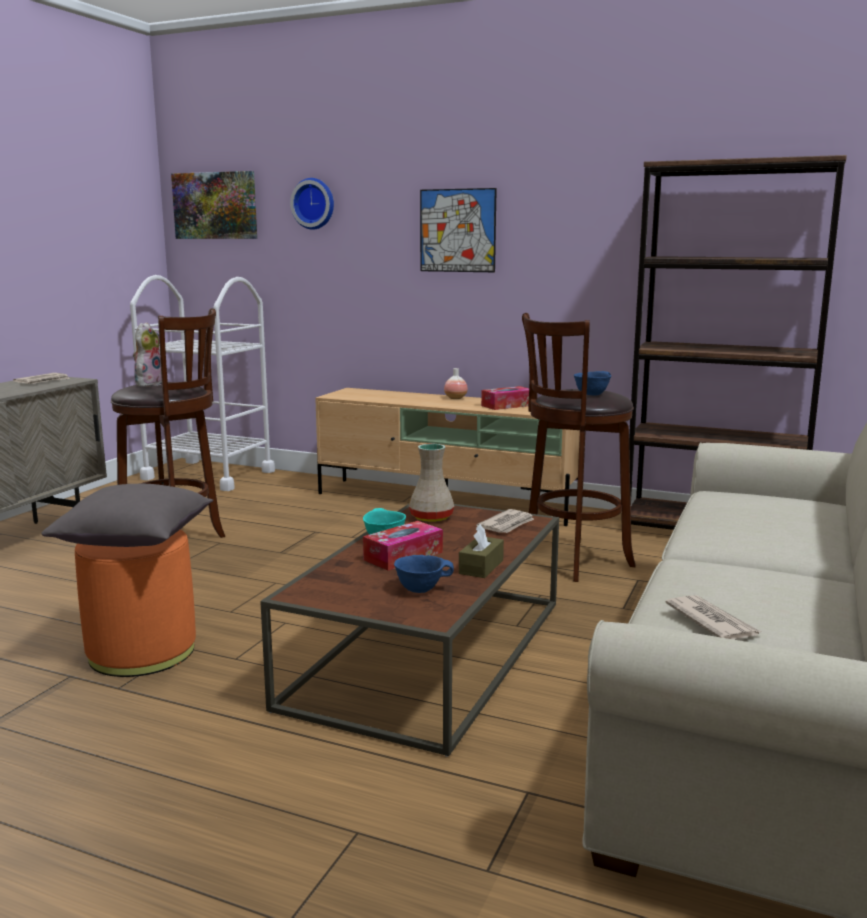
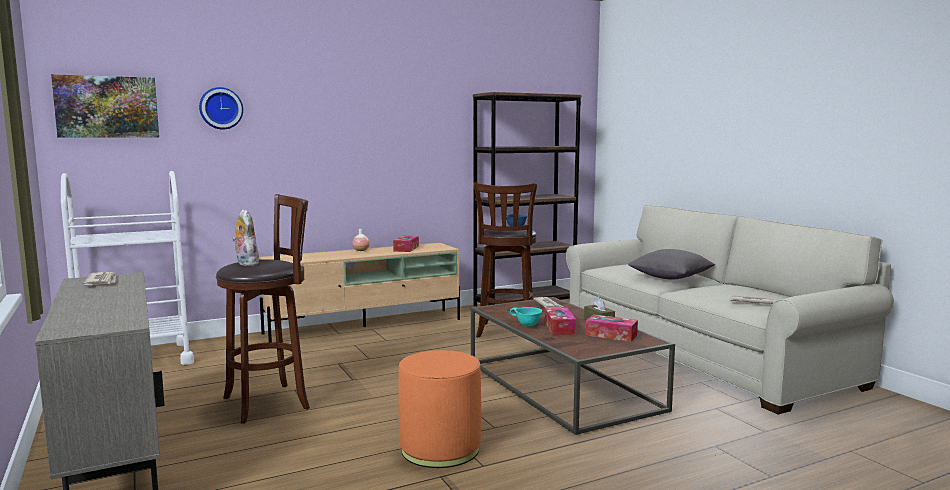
camera: 50 degrees left, 5 degrees down
grey pillow [41,484,213,547] -> grey pillow moved to [628,249,715,280]
blue bowl [394,555,454,593] -> tissue box [586,314,638,342]
beige vase [409,444,454,522] -> none
picture [420,188,497,272] -> none

